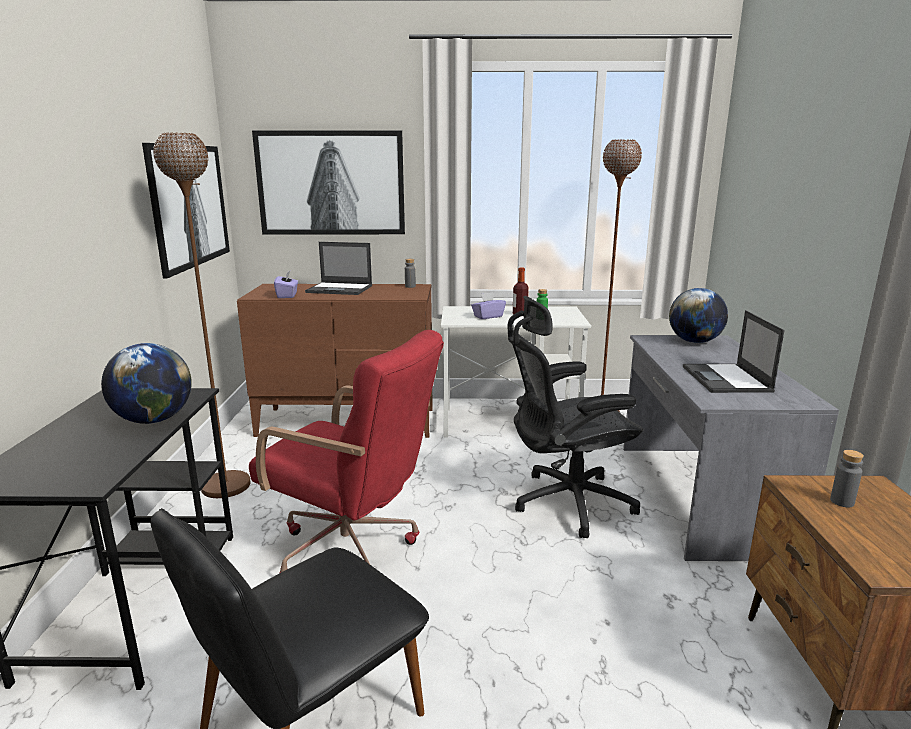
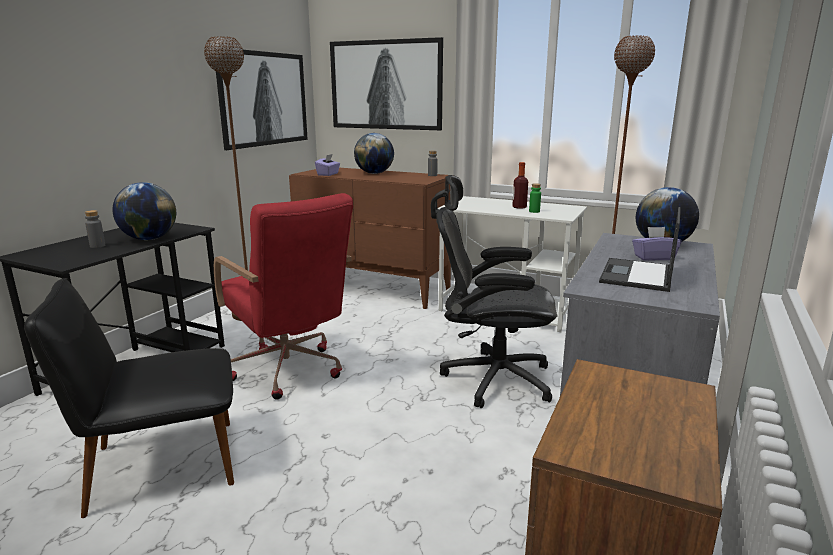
camera: 25 degrees right, 0 degrees up
laptop [305,242,372,295] -> globe [354,133,394,174]
purple tissue box [471,292,506,319] -> purple tissue box moved to [632,227,681,261]
grey bottle [830,450,864,507] -> grey bottle moved to [85,210,105,248]

